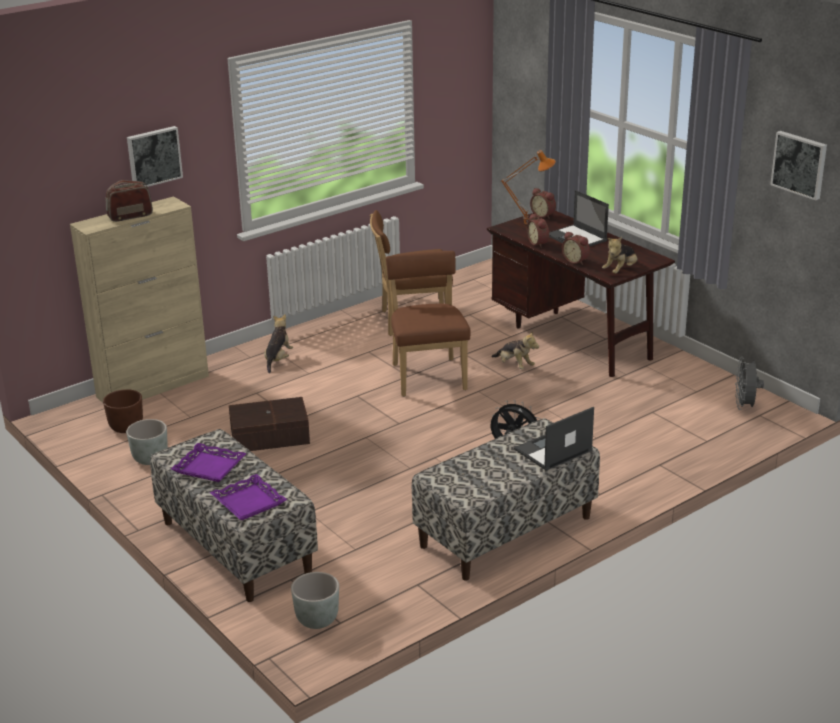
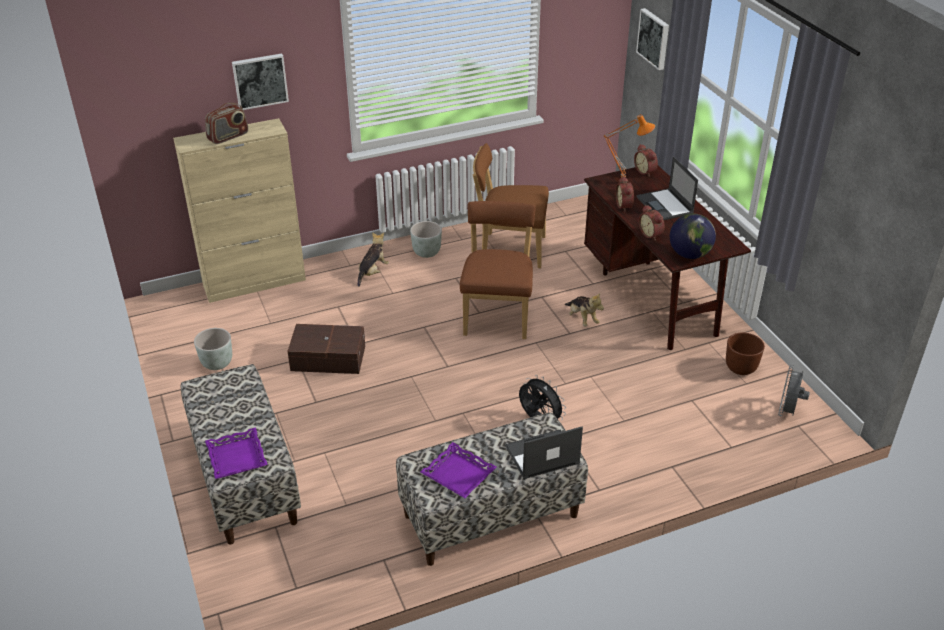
camera: 15 degrees right, 10 degrees up
brown planter [103,389,143,433] -> brown planter moved to [726,332,765,375]
radio [106,180,153,222] -> radio turned 150 degrees clockwise [205,103,248,144]
purple tray [171,443,247,482] -> purple tray moved to [420,442,497,498]
grey planter [291,572,339,629] -> grey planter moved to [410,221,442,258]
plush toy [602,237,638,274] -> globe [670,214,716,259]
picture [770,131,827,200] -> picture moved to [636,8,669,70]

